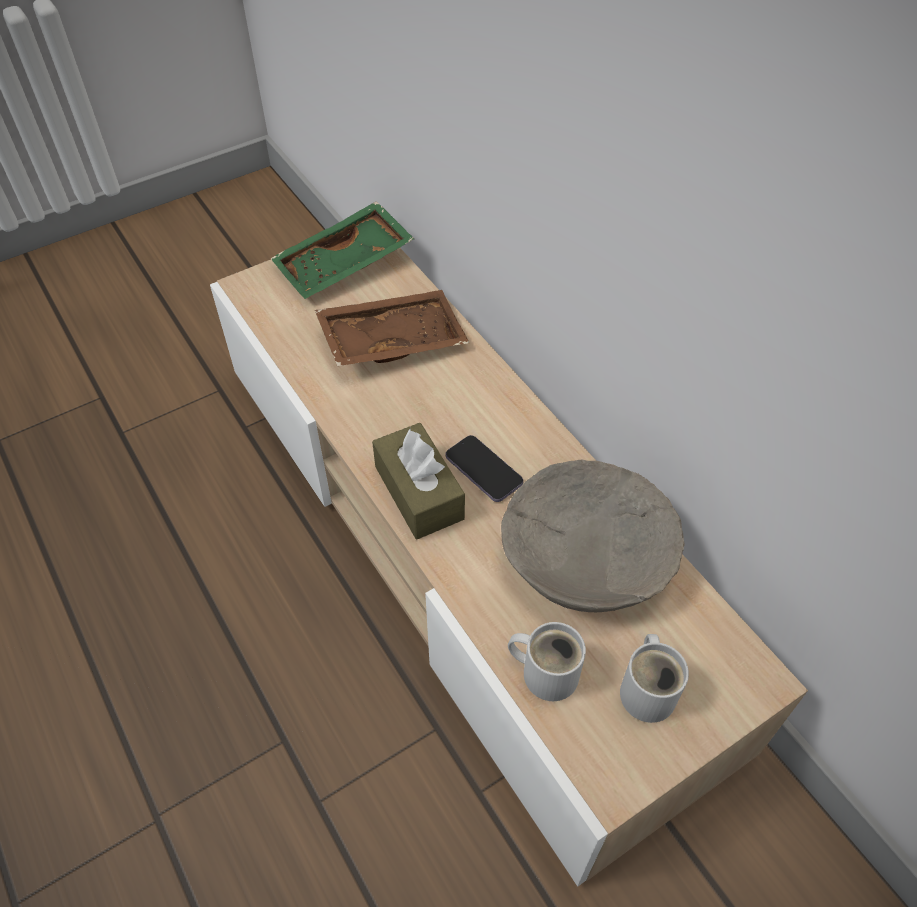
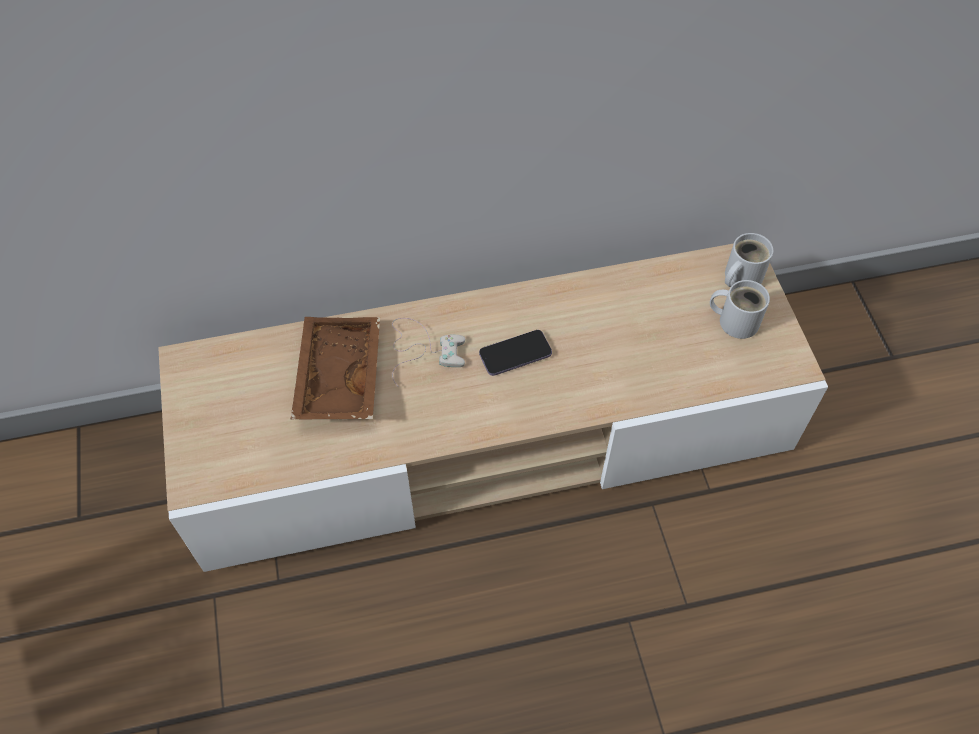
camera: 70 degrees left, 5 degrees up
green tray [270,201,414,299] -> none
brown tissue box [372,423,465,539] -> none
beige bowl [501,460,685,612] -> none
white mug [508,622,586,701] -> white mug moved to [725,233,774,287]
none -> white game controller [392,318,465,387]

